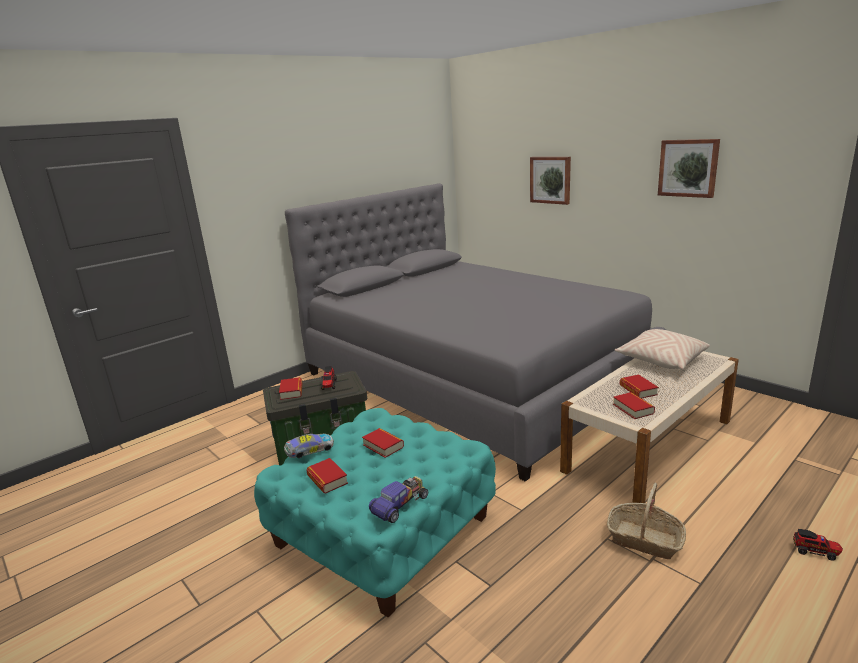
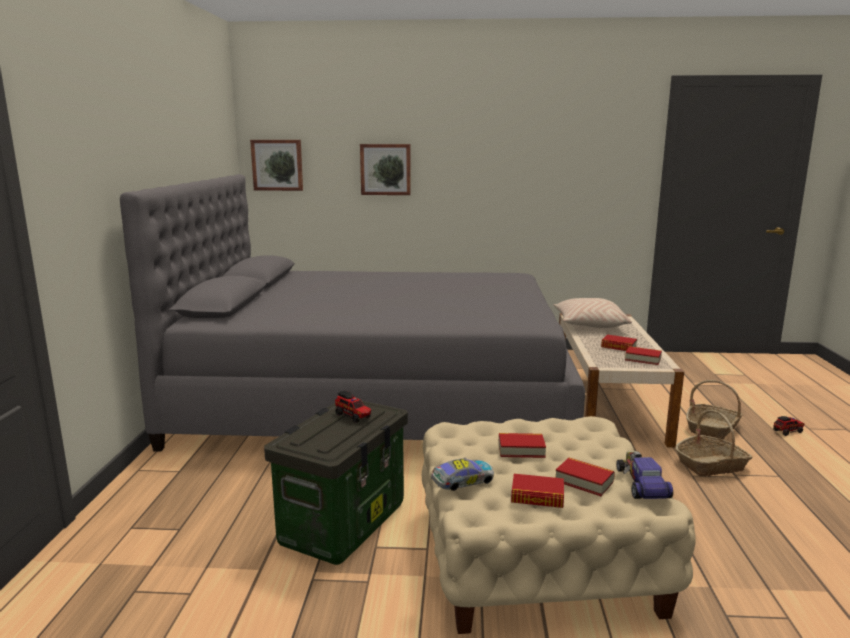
camera: 45 degrees left, 5 degrees down
turquoise ottoman [254,408,496,618] -> beige ottoman [422,416,696,634]
book [279,377,303,400] -> book moved to [556,458,615,496]
toy car [284,433,334,458] -> toy car turned 45 degrees clockwise [431,458,494,491]
picture [658,139,720,198] -> picture moved to [250,140,303,191]
none -> basket [686,380,743,439]

